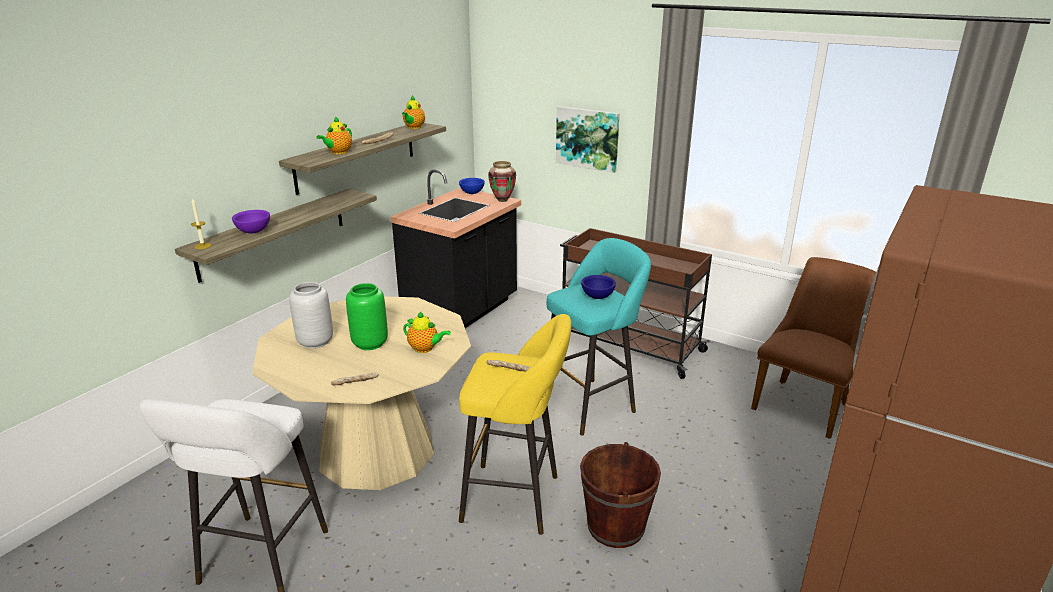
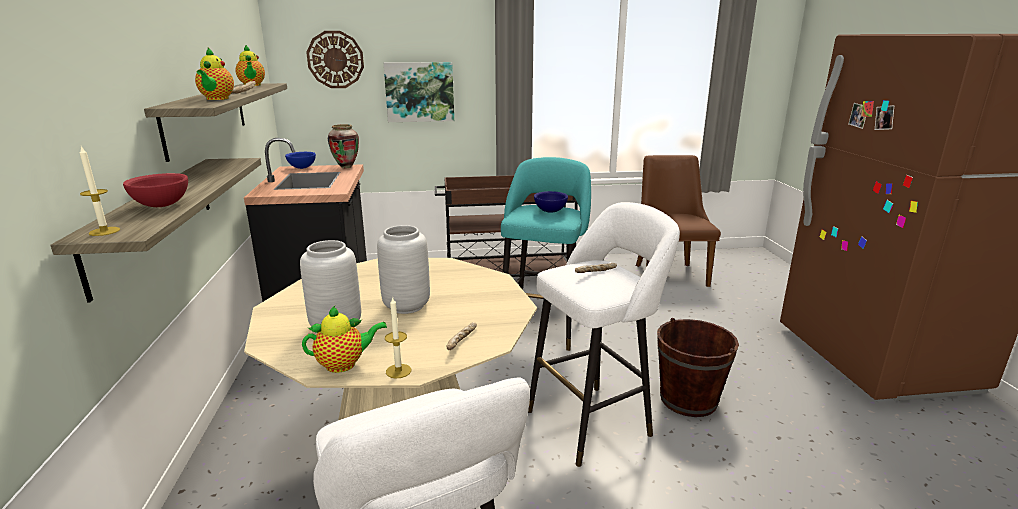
camera: 40 degrees left, 5 degrees down
purple bowl [232,210,270,233] -> red bowl [123,173,188,207]
green vase [346,283,388,350] -> grey vase [377,225,430,314]
teapot [403,312,451,353] -> teapot moved to [302,306,387,373]
yellow stool [459,314,571,535] -> white stool [528,202,680,467]
none -> wall clock [306,31,364,88]
none -> candle [385,296,411,378]

